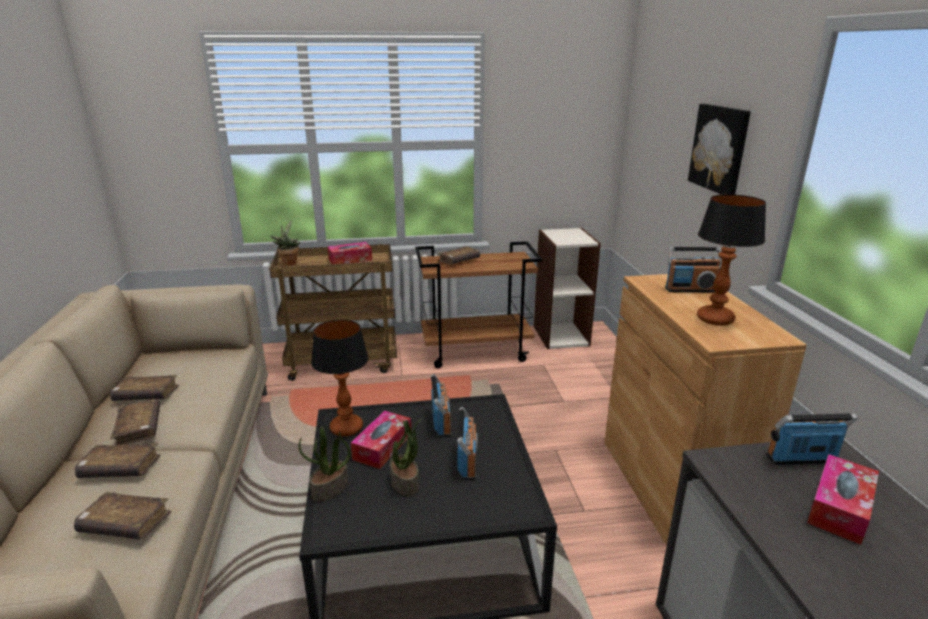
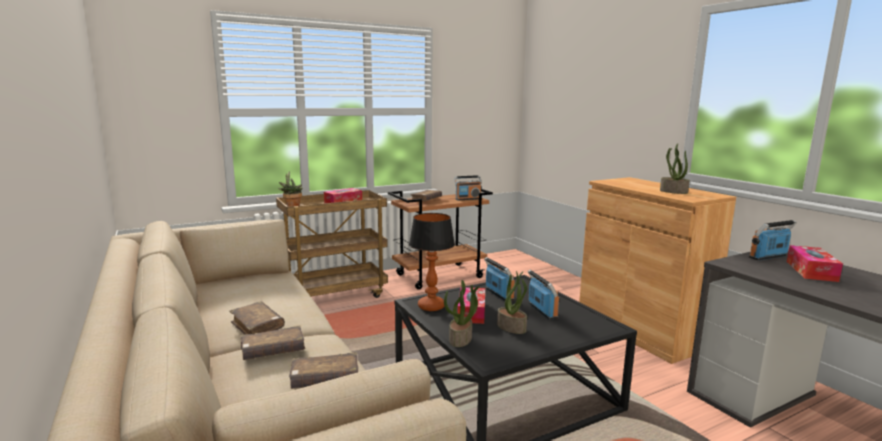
camera: 20 degrees left, 10 degrees down
brown book [110,375,179,401] -> none
bookcase [534,228,601,349] -> none
radio [665,247,722,292] -> radio moved to [454,175,482,200]
picture [688,104,751,195] -> none
table lamp [697,194,766,326] -> potted plant [660,143,690,194]

